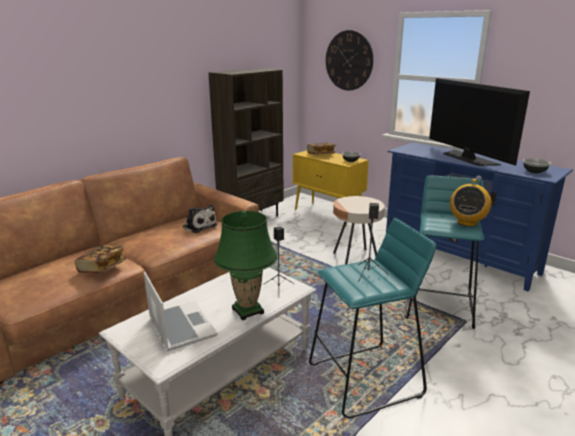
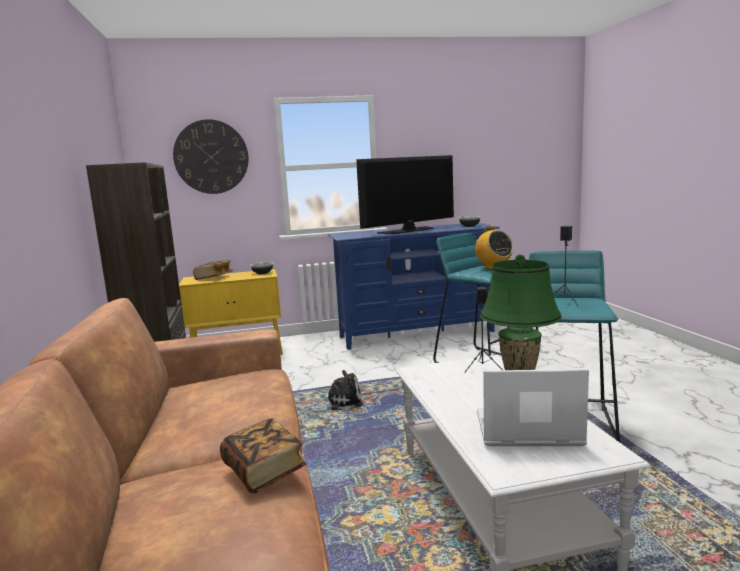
camera: 55 degrees left, 10 degrees down
plush toy [183,204,217,233] -> plush toy moved to [316,370,363,410]
beige side table [333,196,385,264] -> none
television [429,78,530,166] -> television turned 45 degrees counterclockwise [356,155,454,234]

